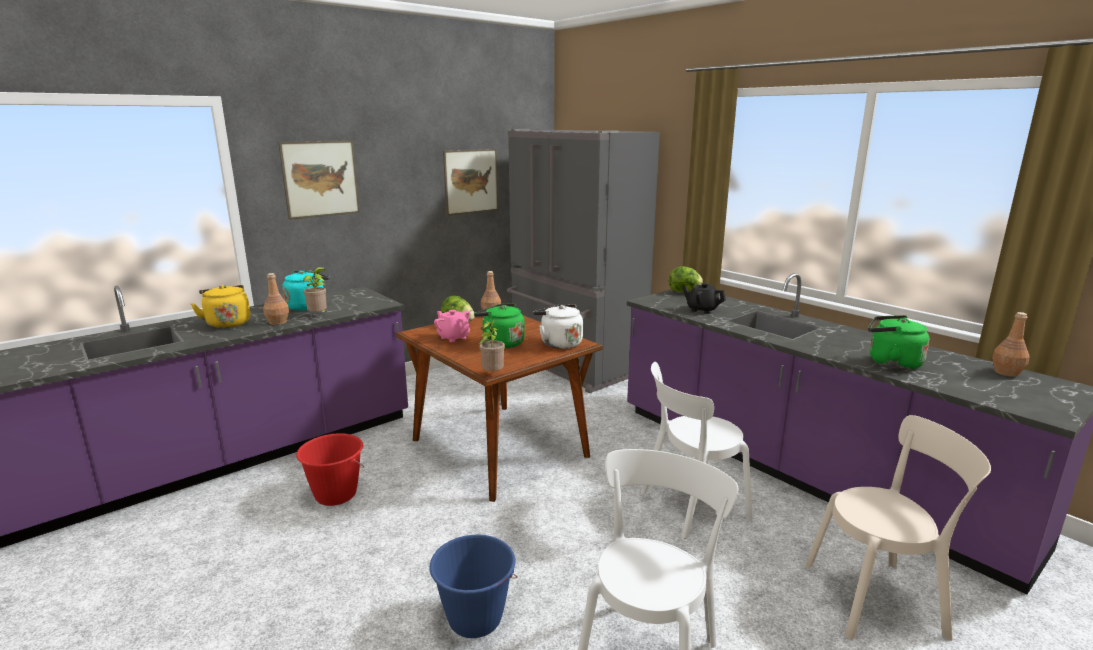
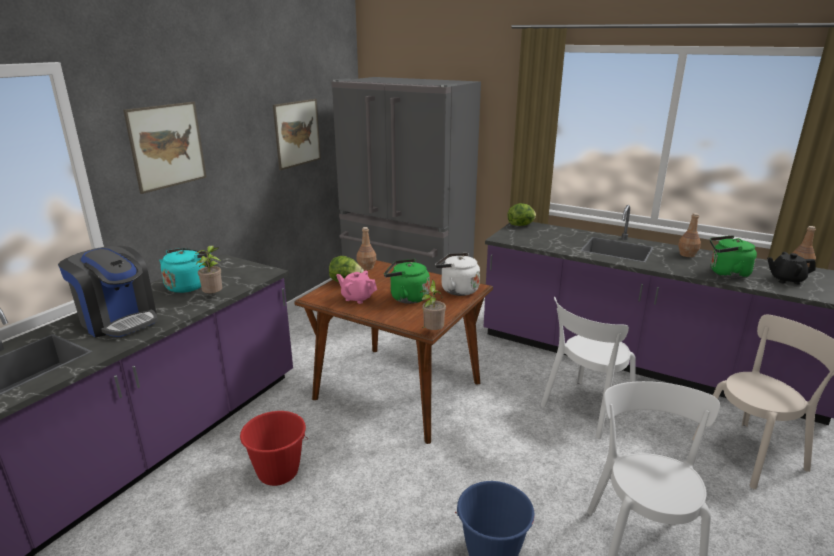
camera: 20 degrees left, 5 degrees up
yellow kettle [191,285,250,328] -> coffee machine [58,246,157,337]
brown bottle [263,273,289,325] -> brown bottle moved to [678,213,701,257]
black teapot [682,283,726,314] -> black teapot moved to [767,252,816,285]

